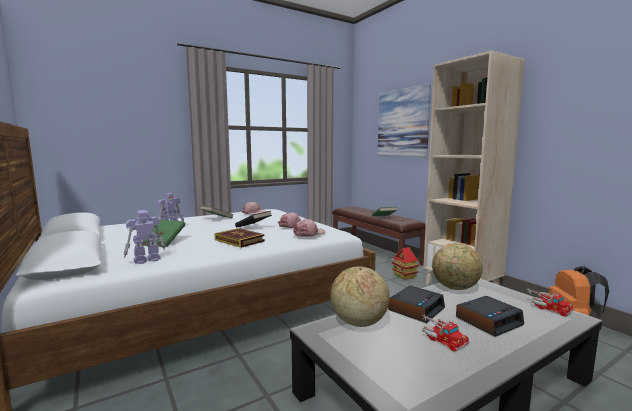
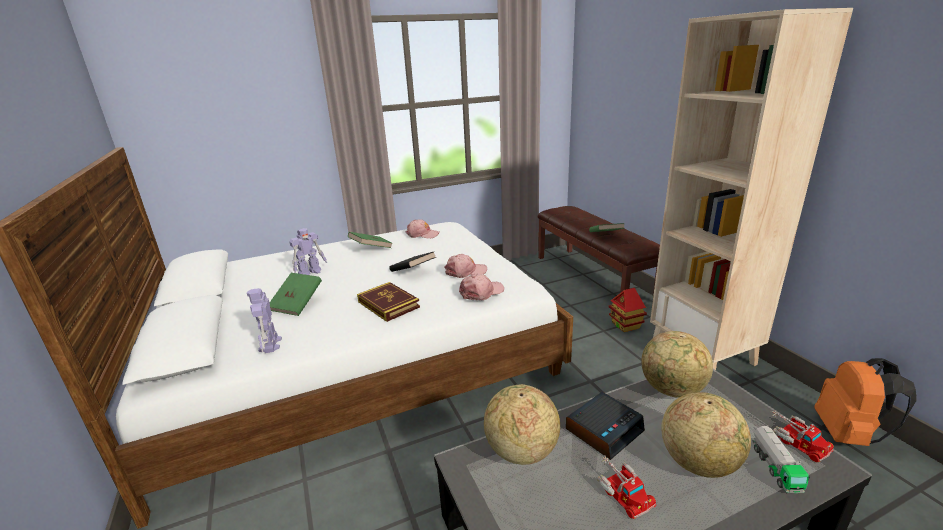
camera: 10 degrees right, 15 degrees up
toy robot [124,210,165,264] -> toy robot turned 75 degrees counterclockwise [247,288,282,353]
picture [377,84,431,157] -> none
alarm clock [456,296,524,337] -> globe [662,392,751,478]
none -> toy truck [752,425,810,493]

